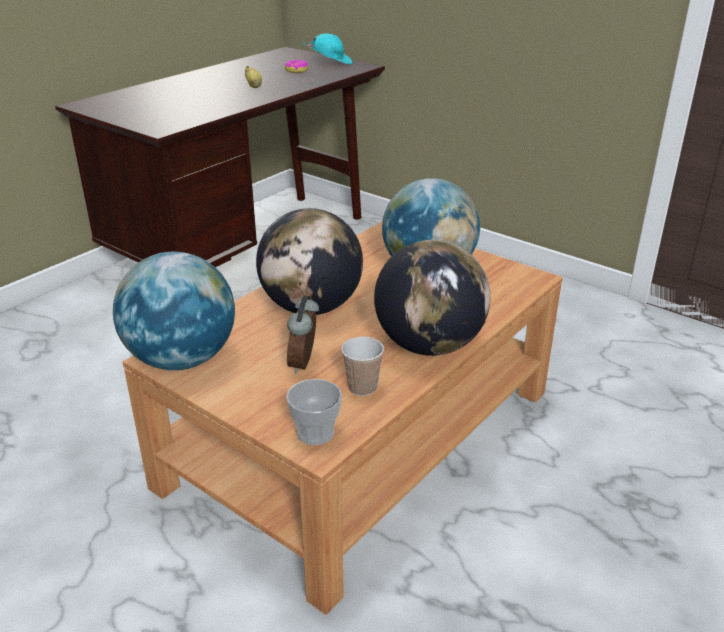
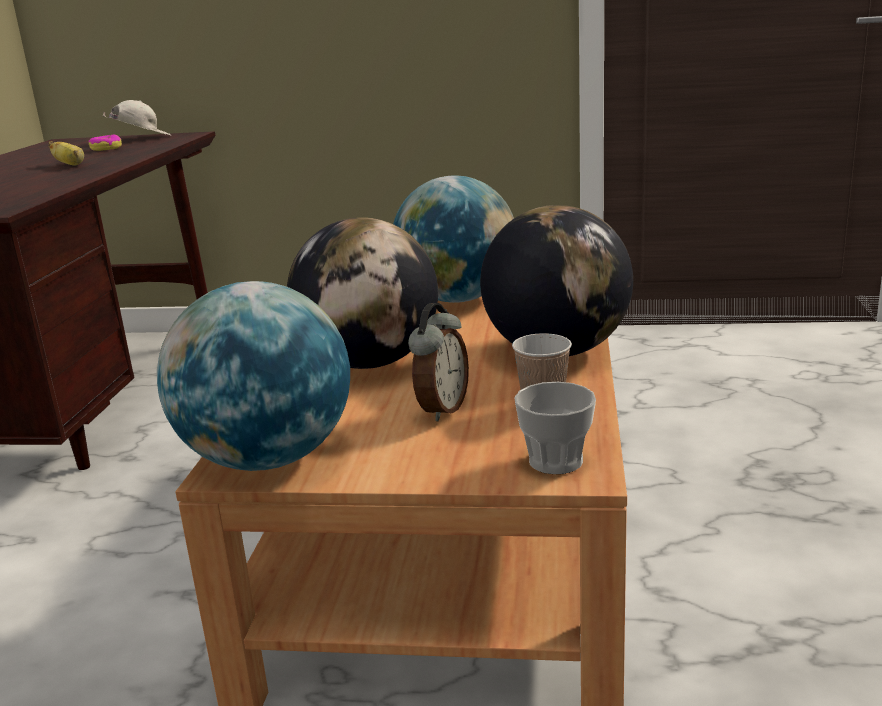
camera: 30 degrees left, 10 degrees down
alarm clock [287,295,319,374] -> alarm clock turned 135 degrees counterclockwise [408,303,469,421]
turquoise cap [303,33,352,65] -> white cap [102,100,171,135]

